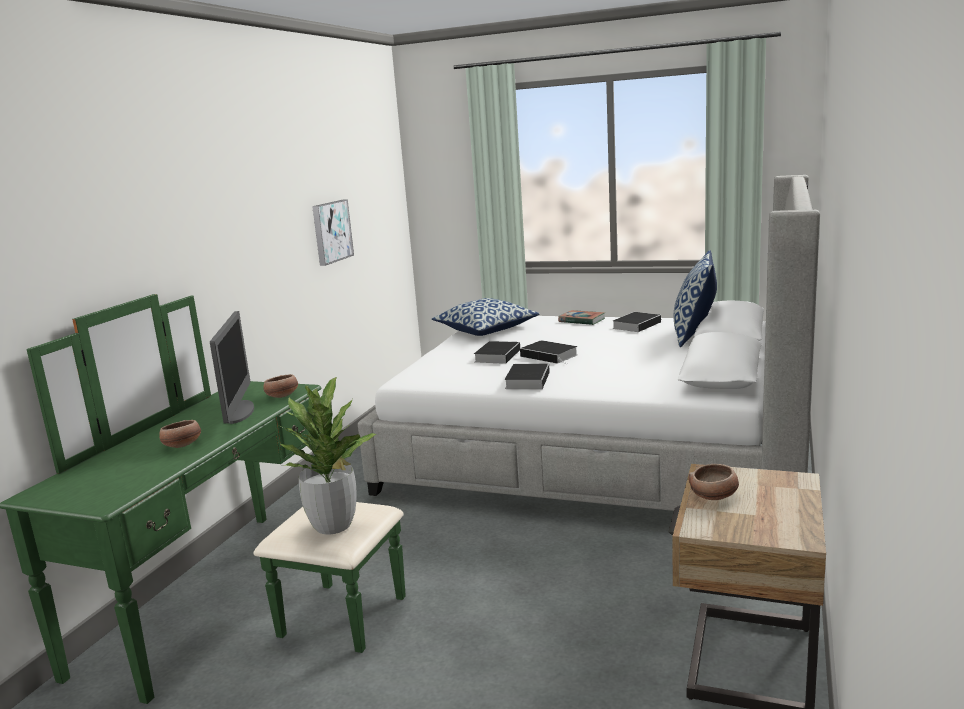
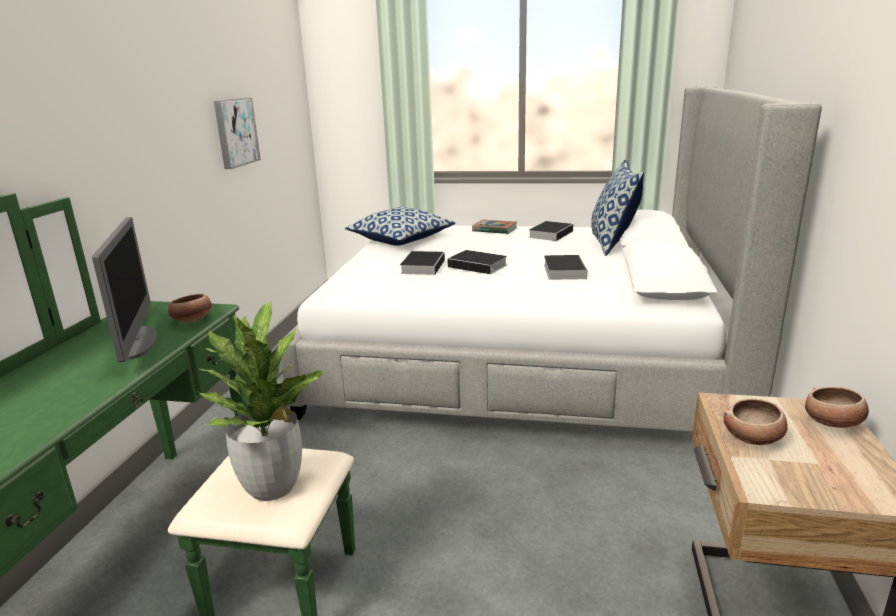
camera: 10 degrees left, 5 degrees up
bowl [159,420,201,448] -> bowl moved to [805,386,869,428]
book [504,364,550,389] -> book moved to [544,255,587,280]

